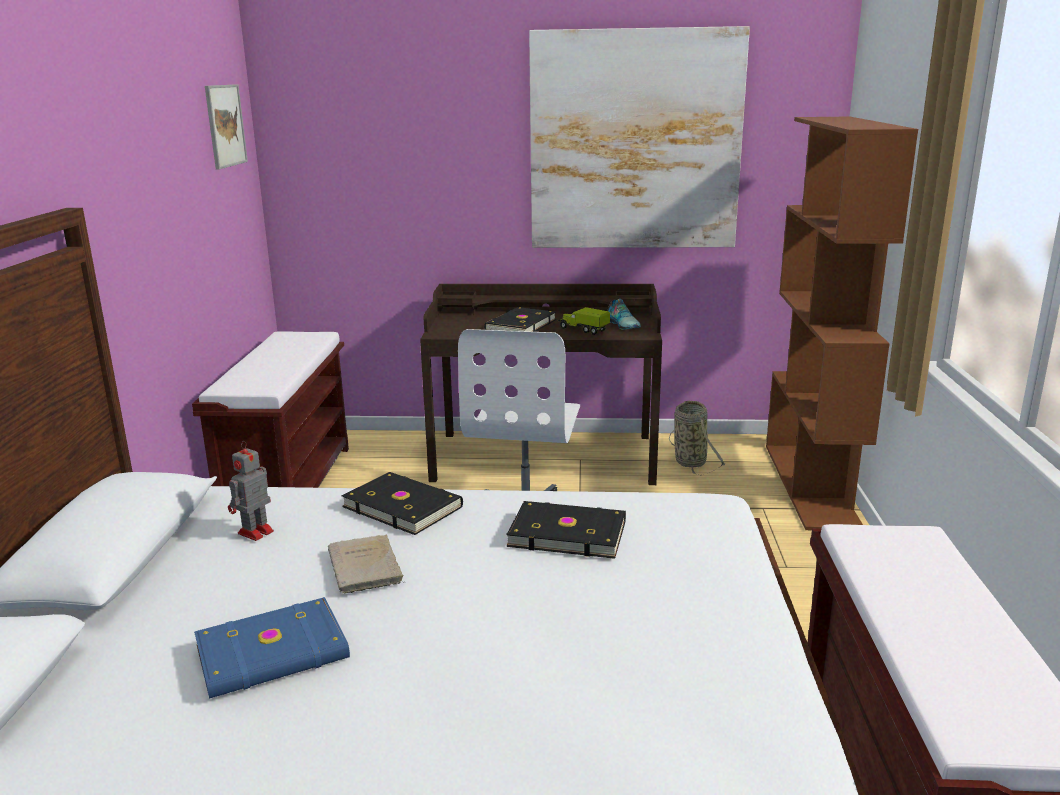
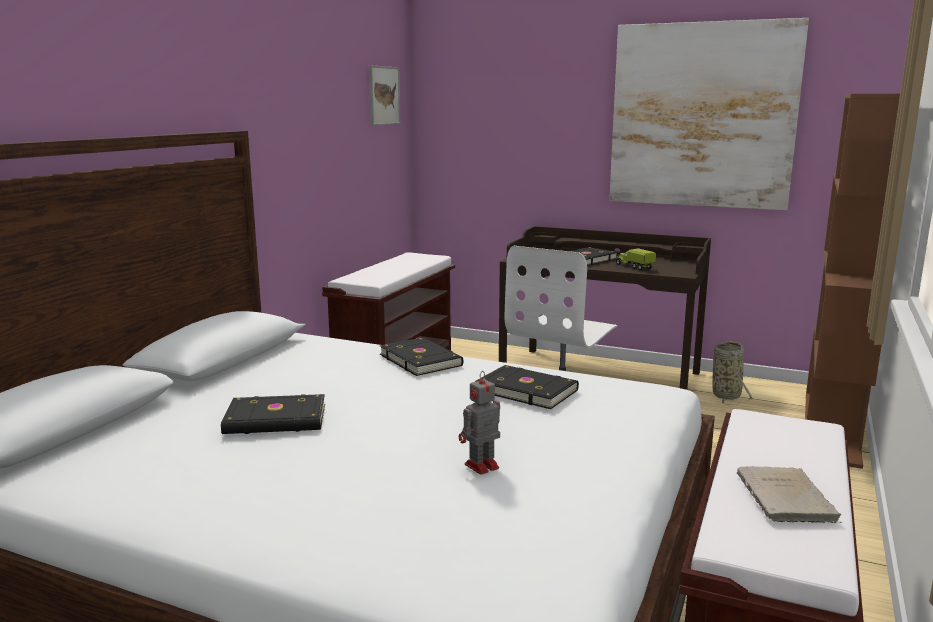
camera: 20 degrees right, 5 degrees down
blue book [194,597,350,699] -> black book [221,394,325,434]
toy robot [228,441,274,541] -> toy robot moved to [459,371,500,475]
beige book [328,535,404,594] -> beige book moved to [737,466,843,523]
shoe [607,299,641,329] -> none

